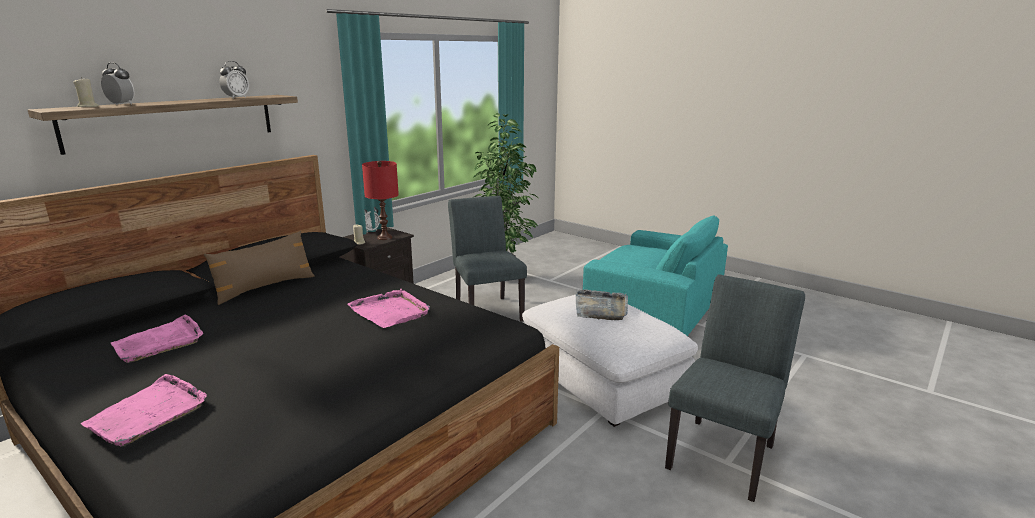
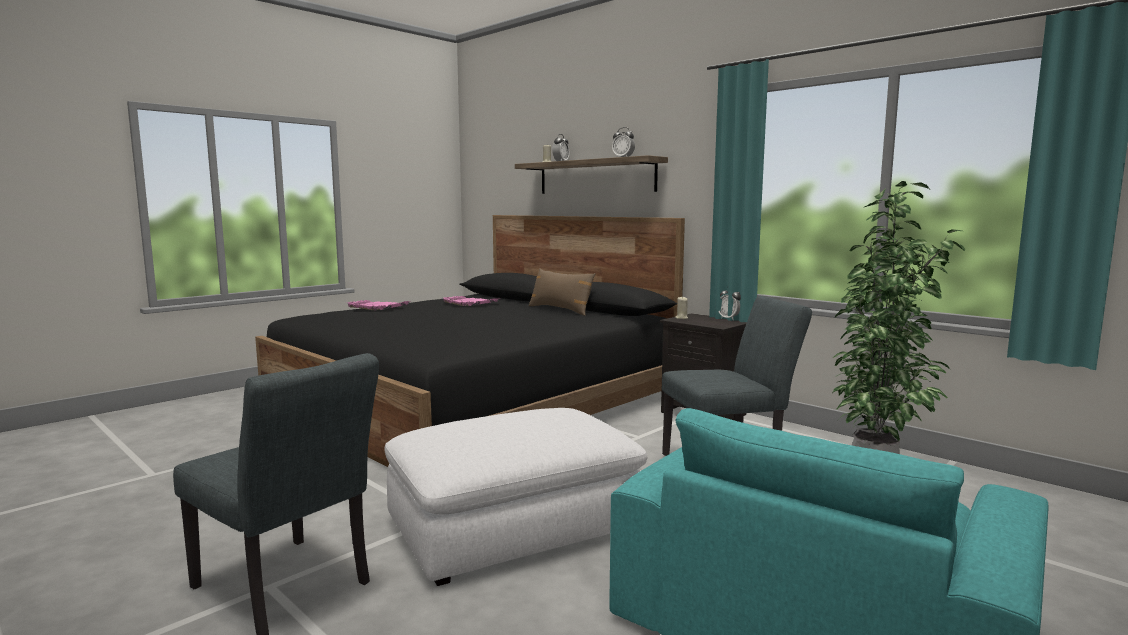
camera: 95 degrees right, 10 degrees down
pink tray [348,289,430,328] -> none
red table lamp [362,161,399,240] -> none
grey tray [576,289,628,320] -> none

